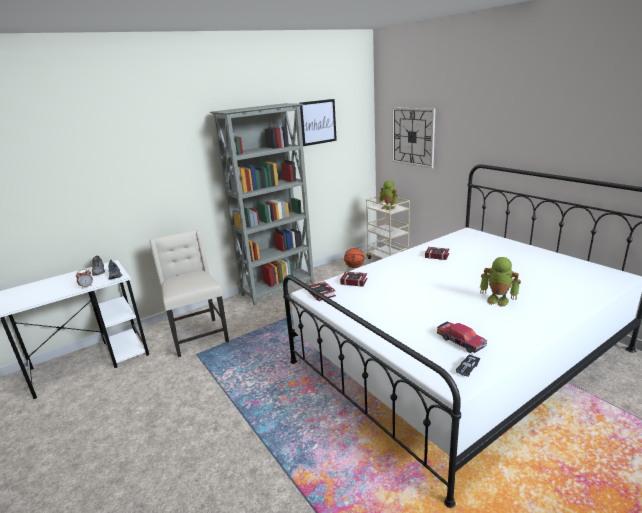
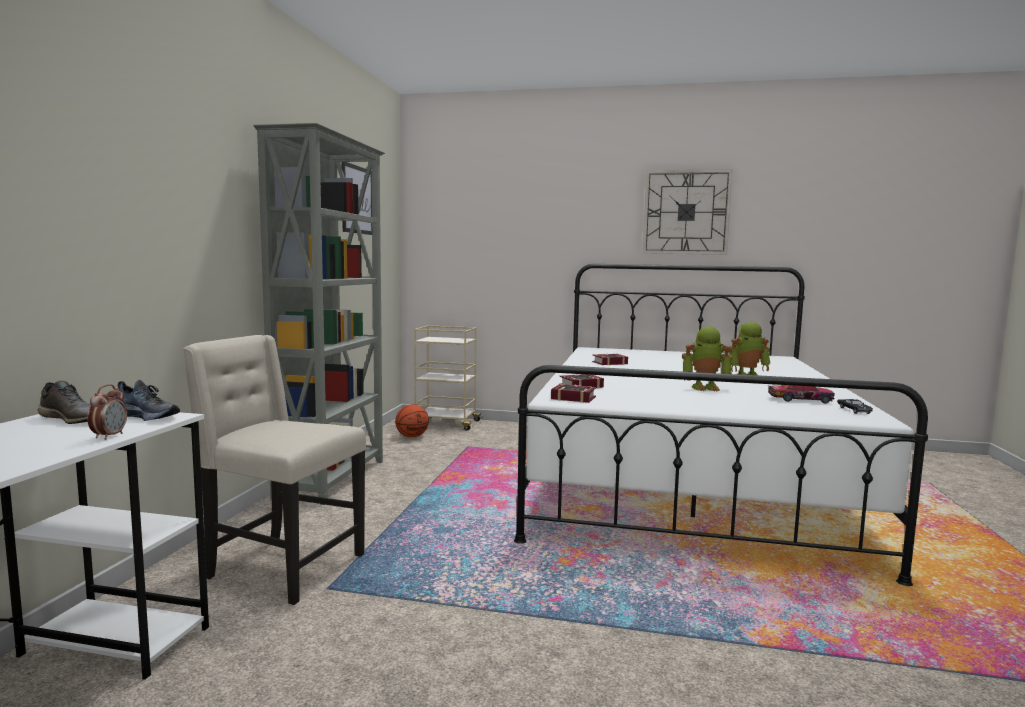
camera: 45 degrees left, 15 degrees down
toy robot [379,180,398,210] -> toy robot moved to [682,326,732,392]
wall clock [392,107,435,169] -> wall clock moved to [643,169,733,255]

